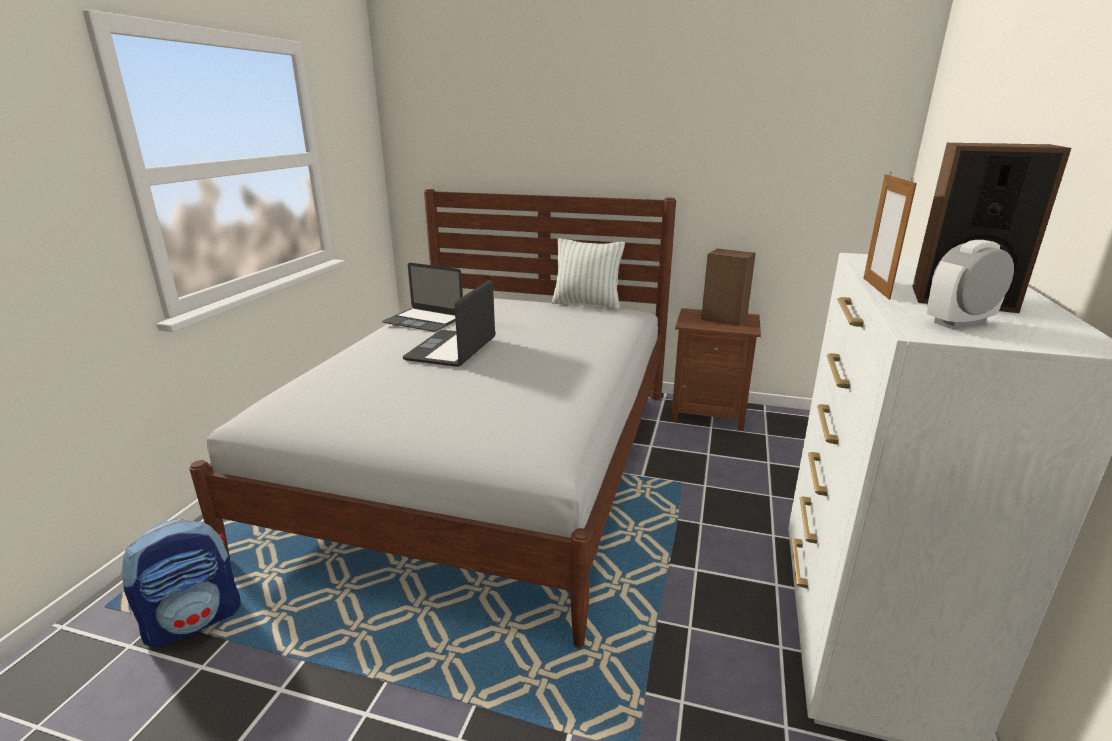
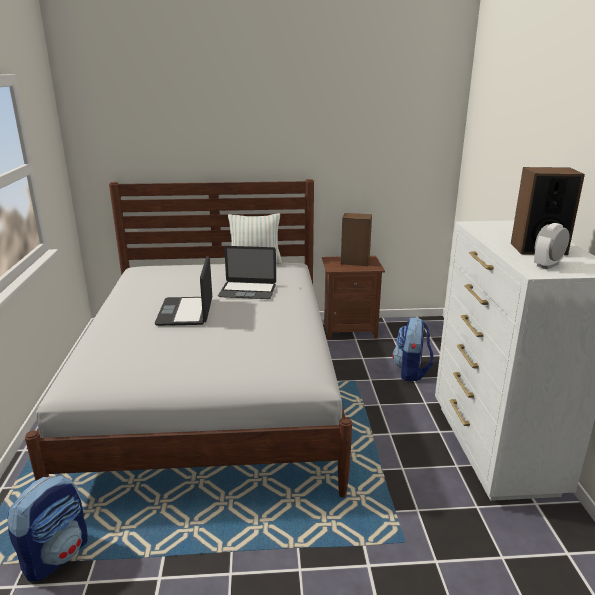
camera: 20 degrees left, 0 degrees up
laptop [382,263,463,332] -> laptop moved to [218,246,276,299]
picture frame [863,172,917,300] -> none
none -> backpack [392,317,433,381]

